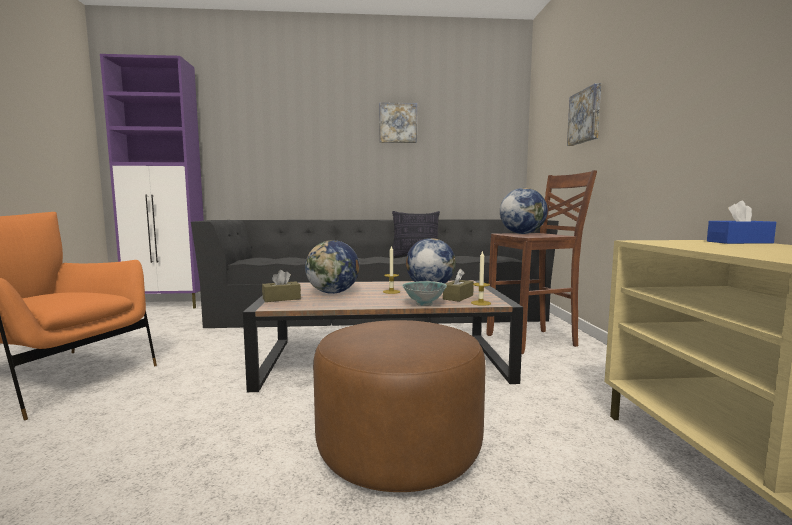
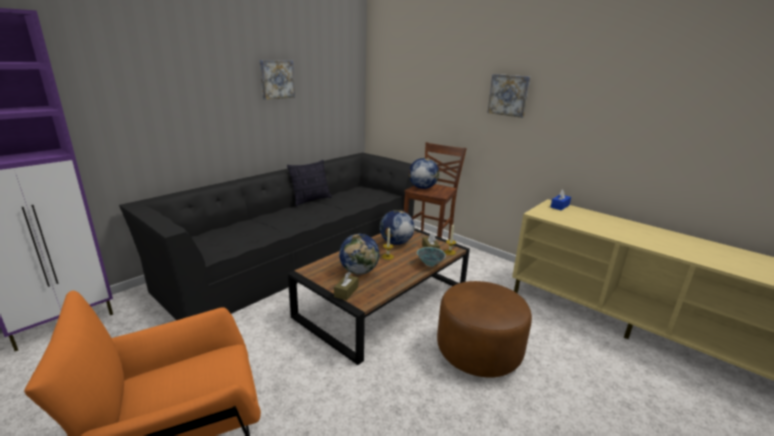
camera: 45 degrees left, 15 degrees up
picture [567,83,601,146] -> picture moved to [487,74,530,118]

